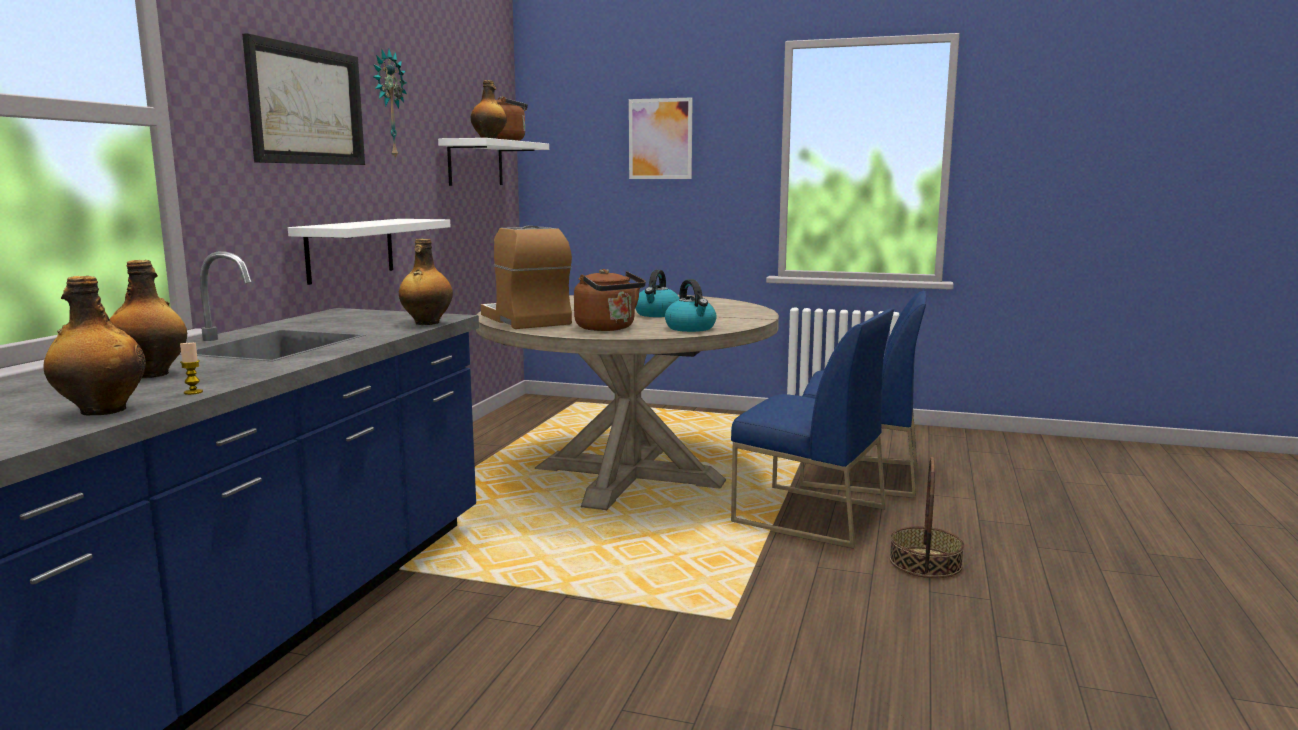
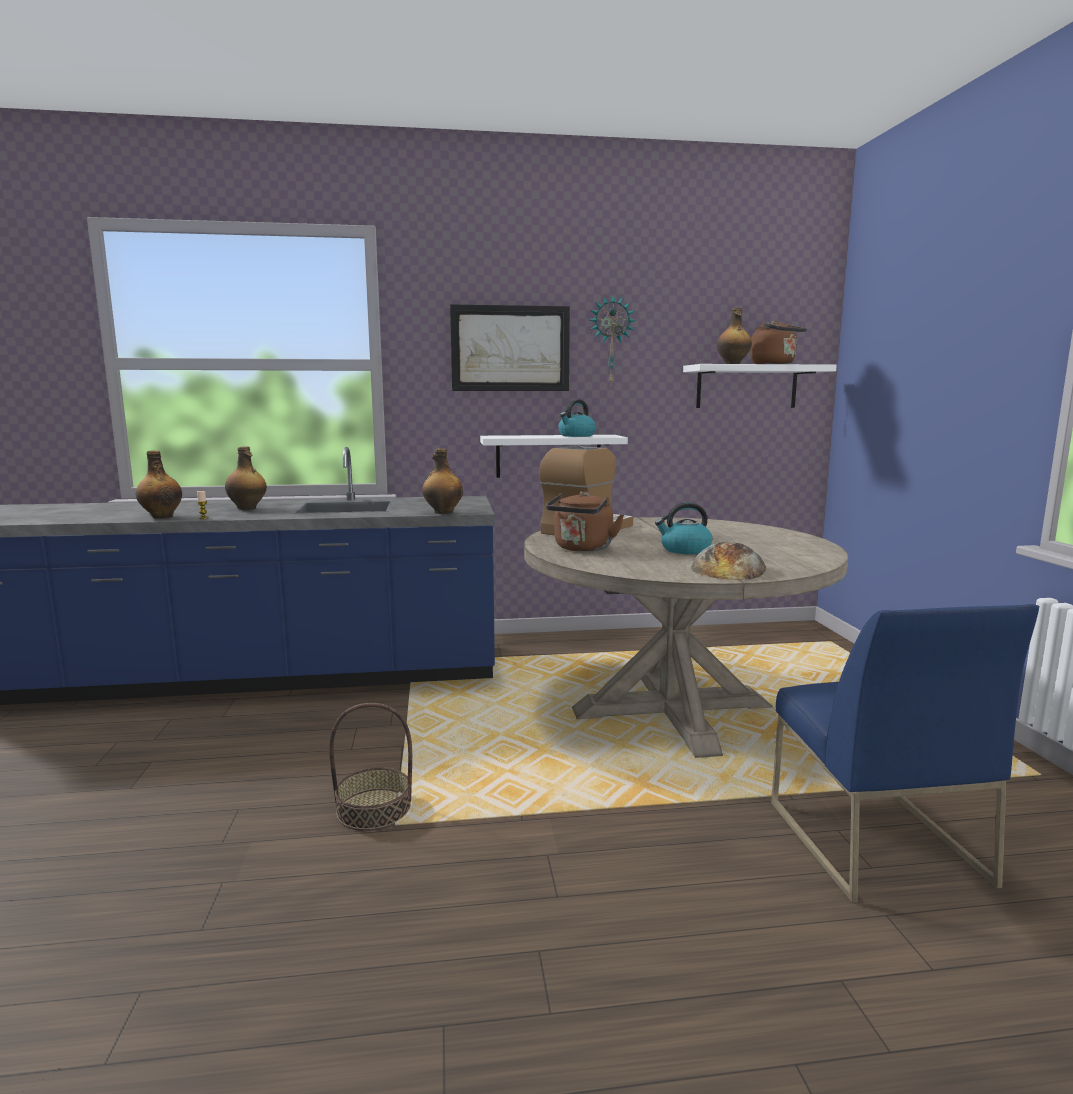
camera: 65 degrees right, 0 degrees up
picture [629,97,693,179] -> none
kettle [665,279,717,332] -> kettle moved to [558,399,596,437]
blue chair [731,309,894,549] -> none
basket [889,457,964,578] -> basket moved to [329,703,412,831]
none -> bread [691,542,766,580]

